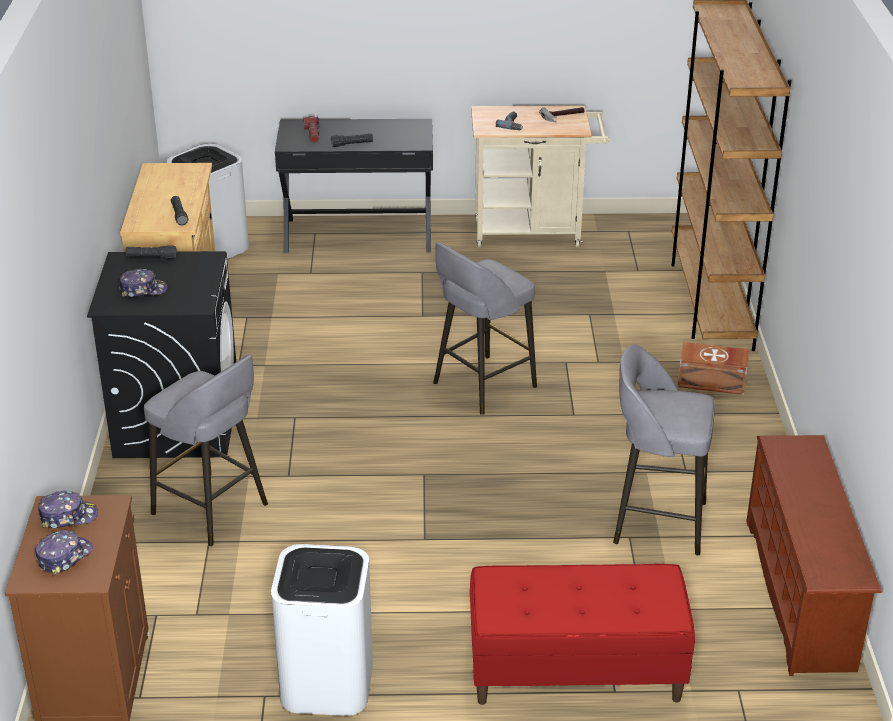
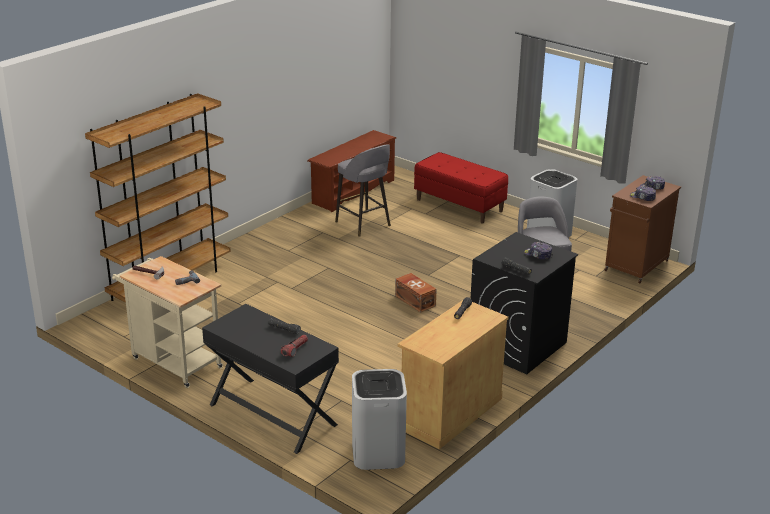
camera: 140 degrees left, 5 degrees down
grey stool [433,242,537,415] -> none
brown storage box [678,342,749,395] -> brown storage box moved to [395,273,437,313]

